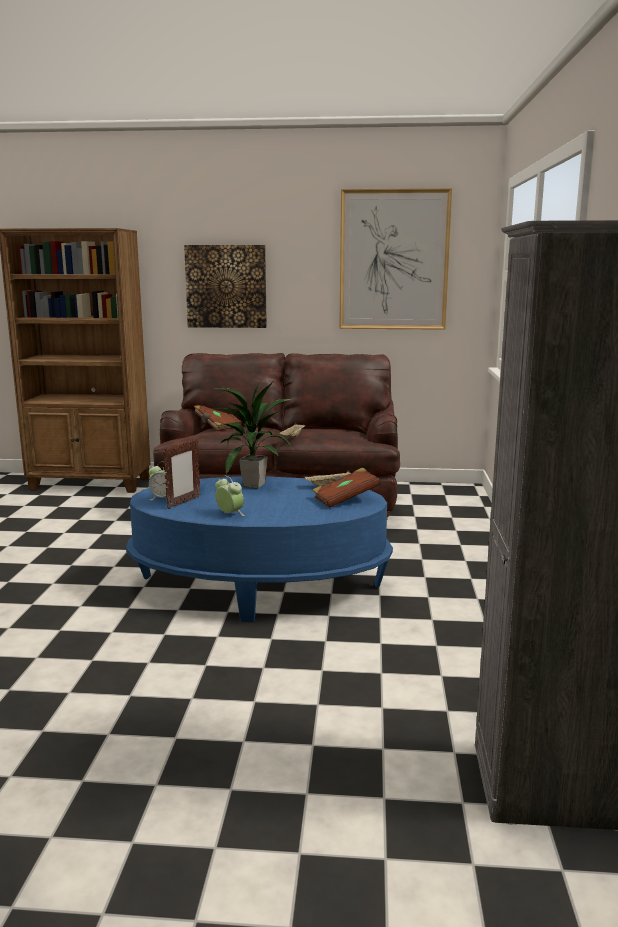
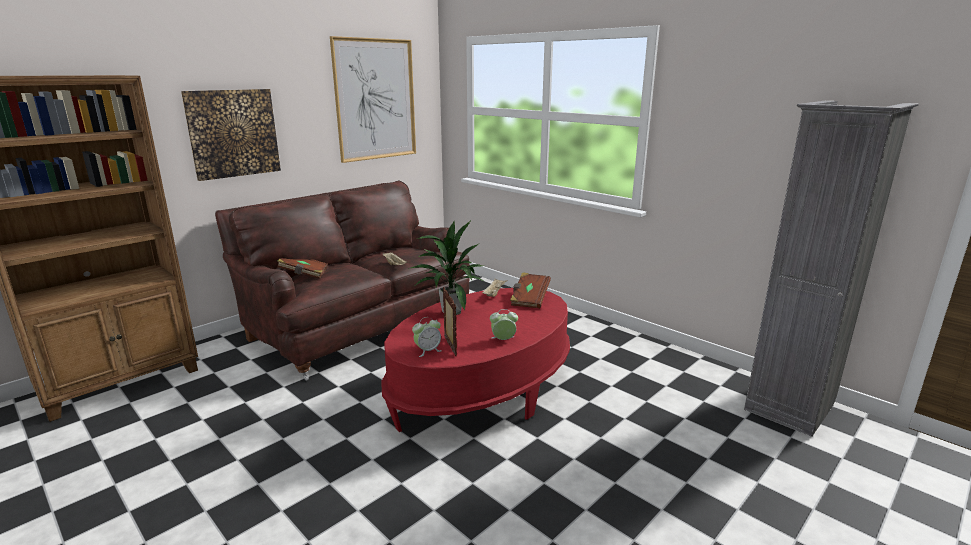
camera: 50 degrees left, 5 degrees up
blue coffee table [126,477,393,622] -> red coffee table [381,288,570,432]

